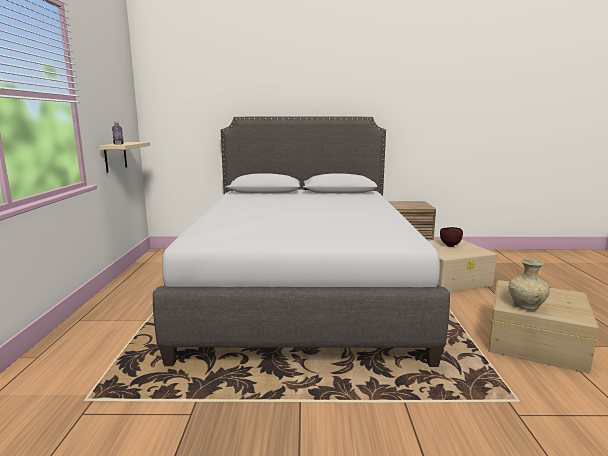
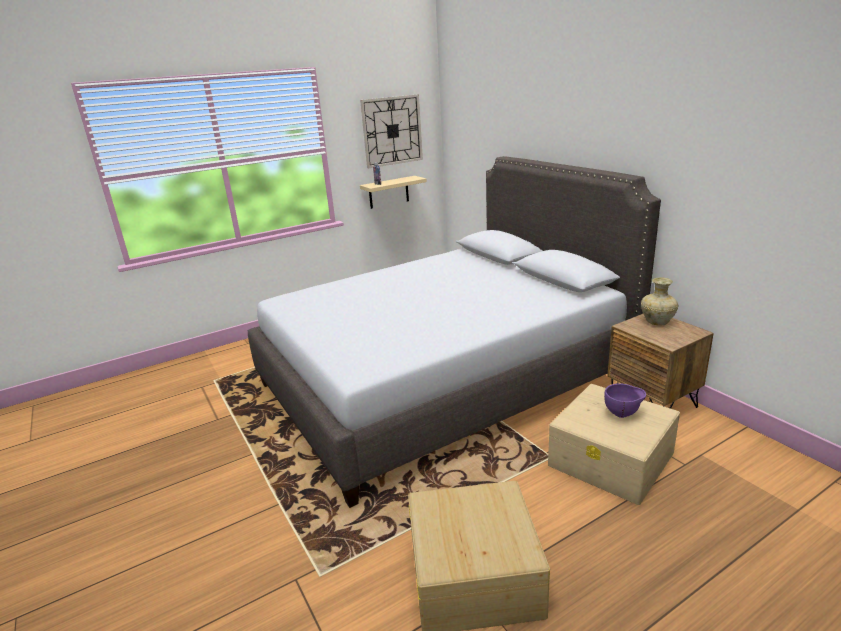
camera: 60 degrees right, 10 degrees up
brown bowl [440,227,463,247] -> purple bowl [604,384,646,418]
beige vase [508,259,550,310] -> beige vase moved to [641,277,678,326]
none -> wall clock [360,94,423,168]

